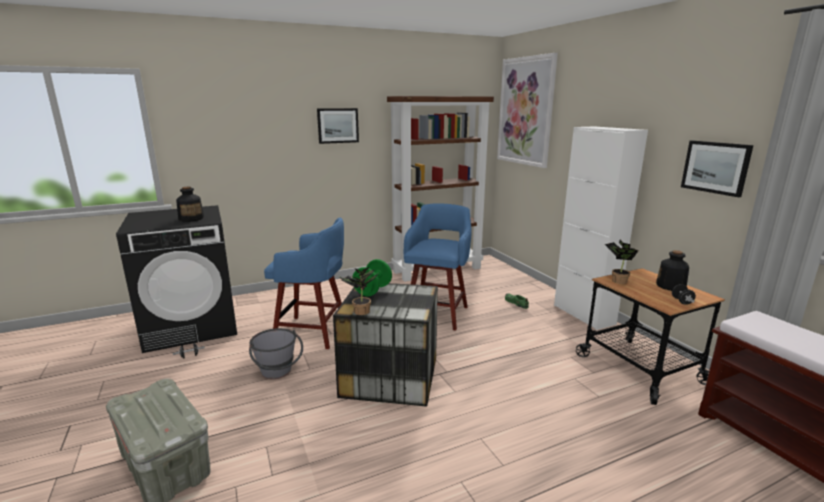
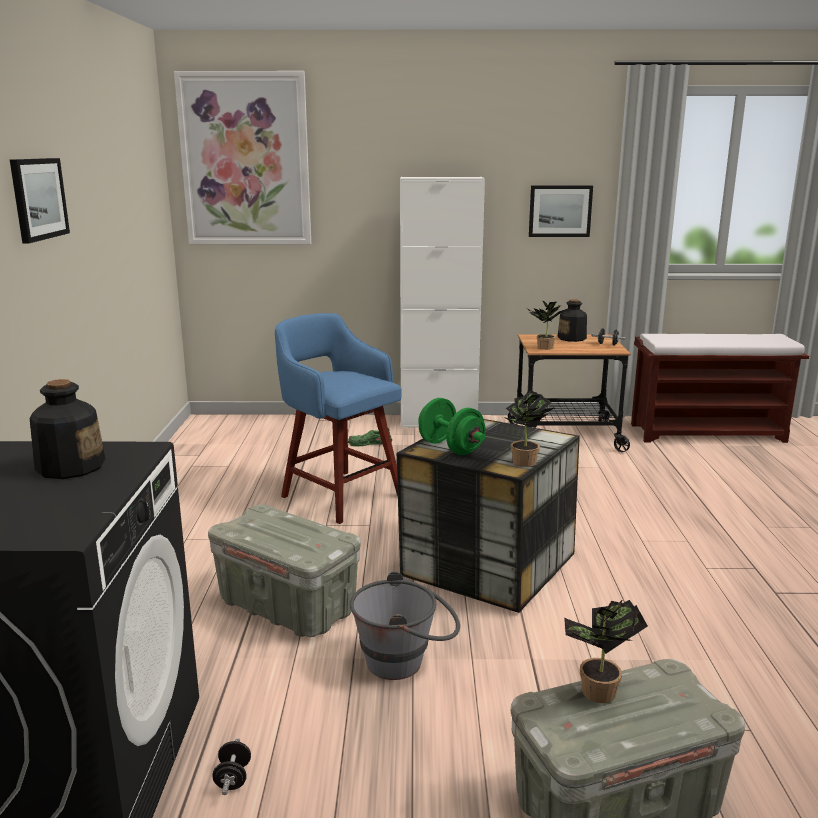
camera: 65 degrees left, 0 degrees up
blue stool [264,217,344,349] -> grey storage box [208,505,361,637]
brown bookcase [387,96,494,282] -> none
none -> potted plant [564,599,648,703]

